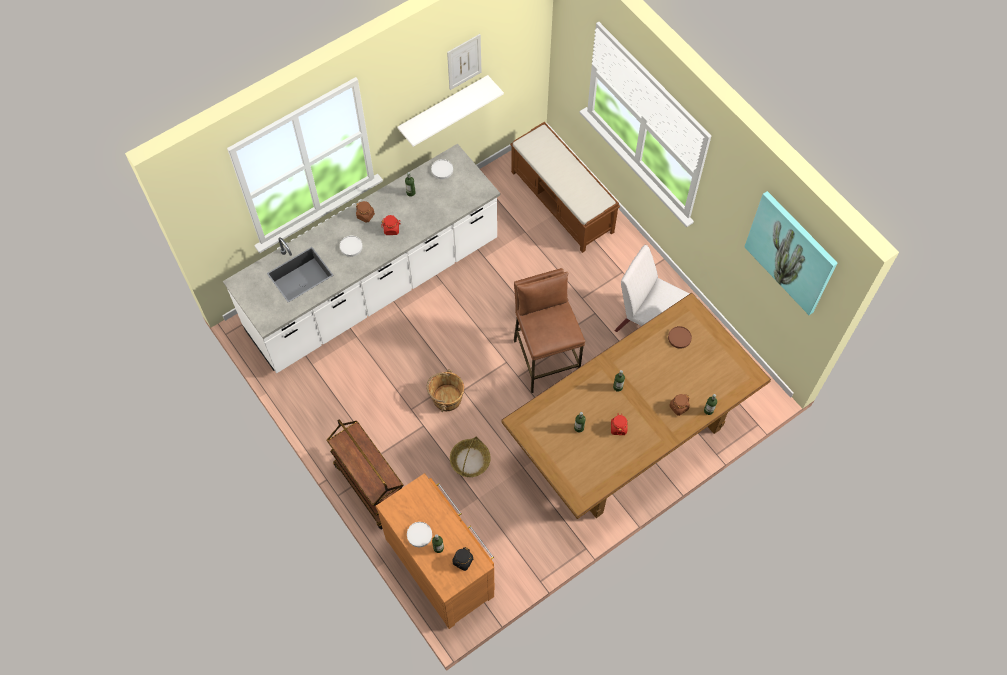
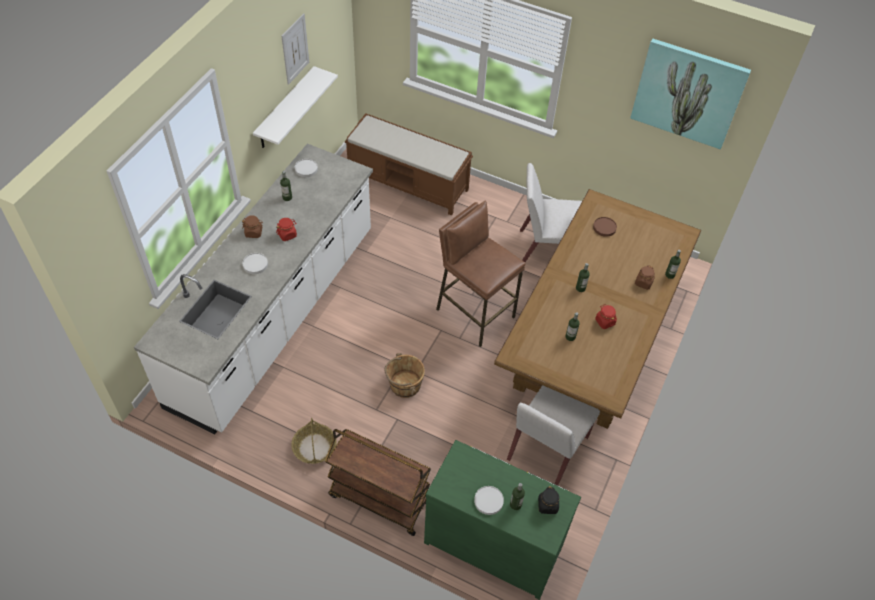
camera: 30 degrees left, 10 degrees down
brown dresser [376,473,495,629] -> green dresser [424,440,581,600]
basket [450,436,491,477] -> basket moved to [291,418,337,464]
none -> white chair [507,385,600,486]

